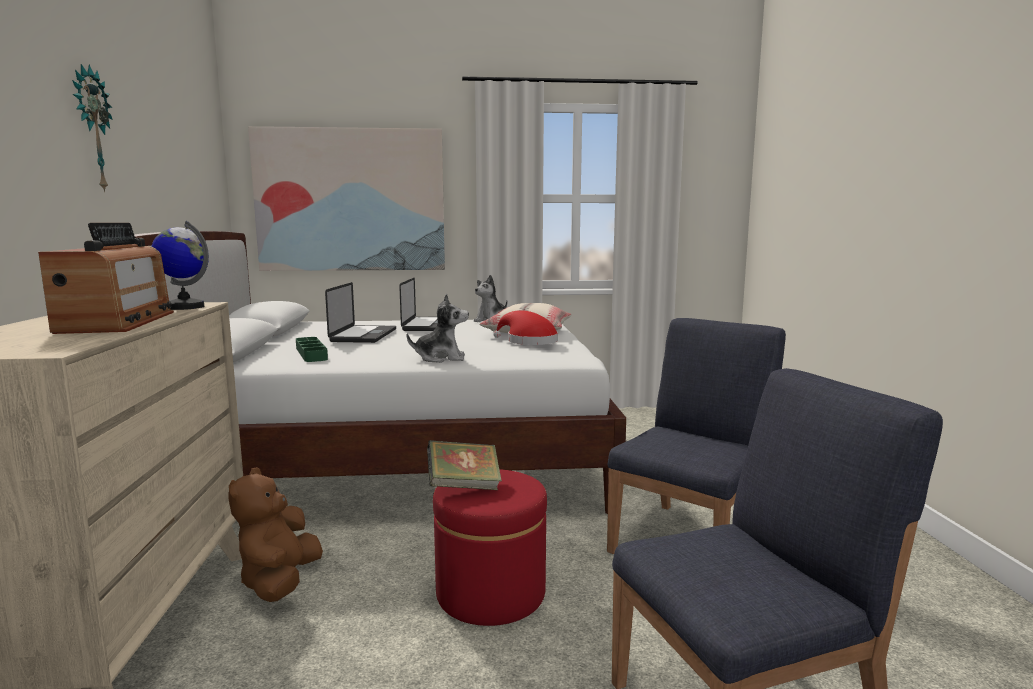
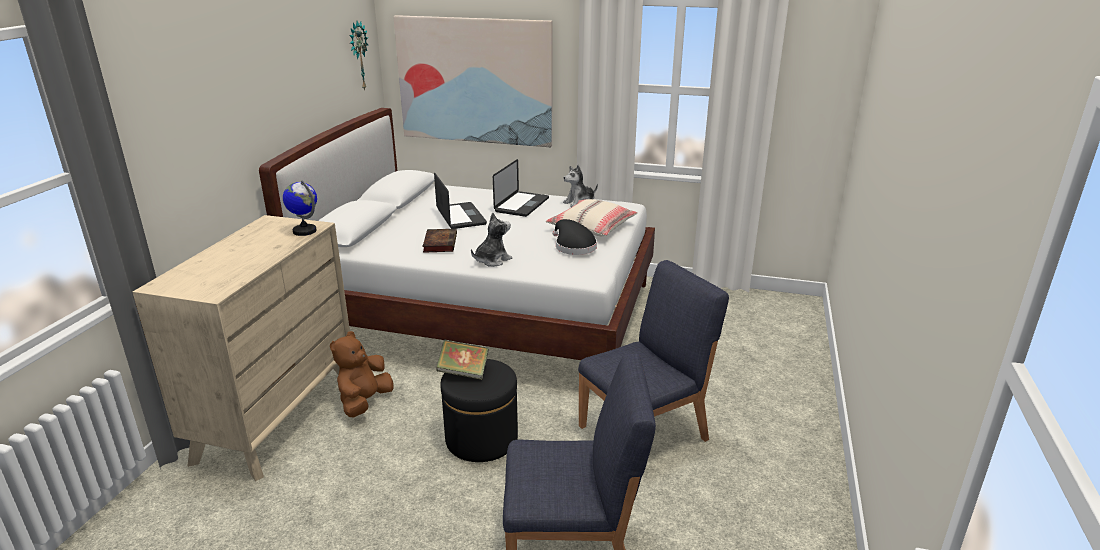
camera: 20 degrees right, 15 degrees up
radio [38,223,174,334] -> none
wall clock [72,64,113,192] -> wall clock moved to [349,21,368,90]
green tray [296,337,328,362] -> none
laptop [325,282,396,343] -> laptop turned 45 degrees counterclockwise [434,173,487,229]
plush toy [407,294,469,363] -> plush toy turned 60 degrees counterclockwise [471,213,512,267]
red ottoman [433,469,547,626] -> black ottoman [441,359,518,462]
red hat [493,310,558,345] -> black hat [552,219,597,255]
none -> book [422,229,457,253]

